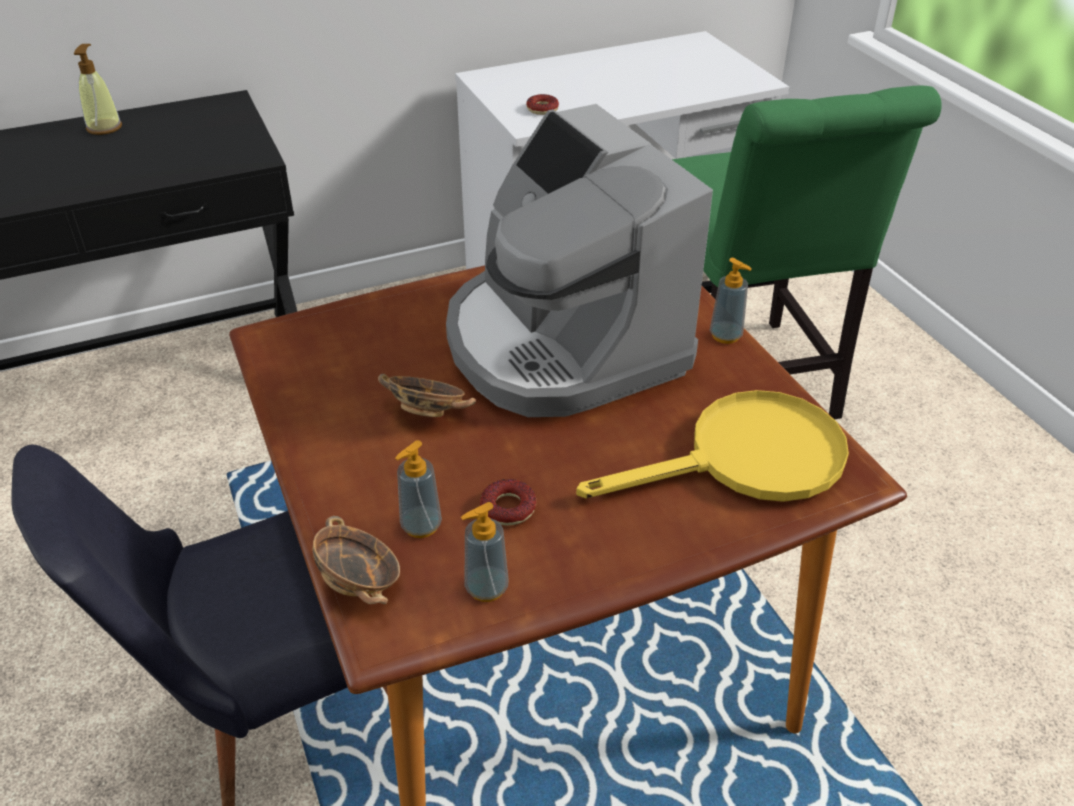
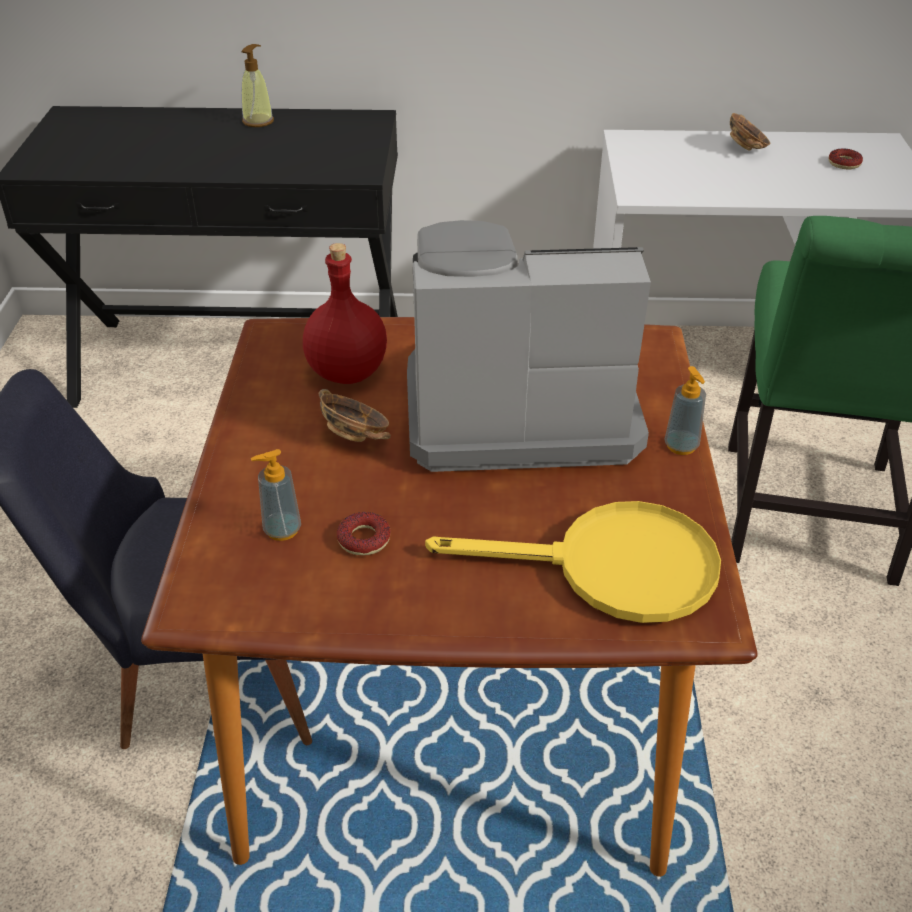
camera: 25 degrees right, 0 degrees up
bowl [313,516,400,604] -> bowl moved to [730,113,770,151]
coffee machine [446,104,713,417] -> coffee machine turned 90 degrees clockwise [407,220,651,472]
soap dispenser [461,502,509,602] -> none
donut [526,94,559,115] -> donut moved to [829,149,863,169]
none -> red bottle [303,243,387,384]

